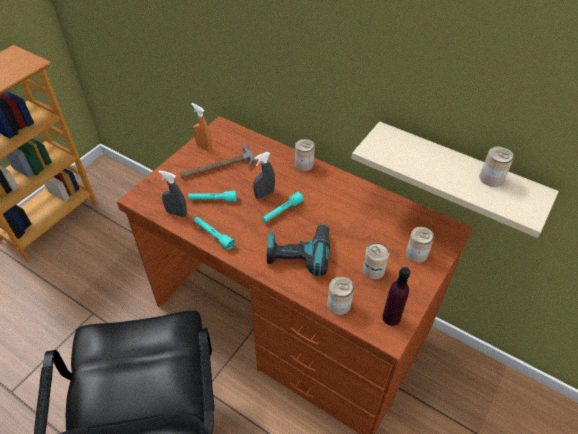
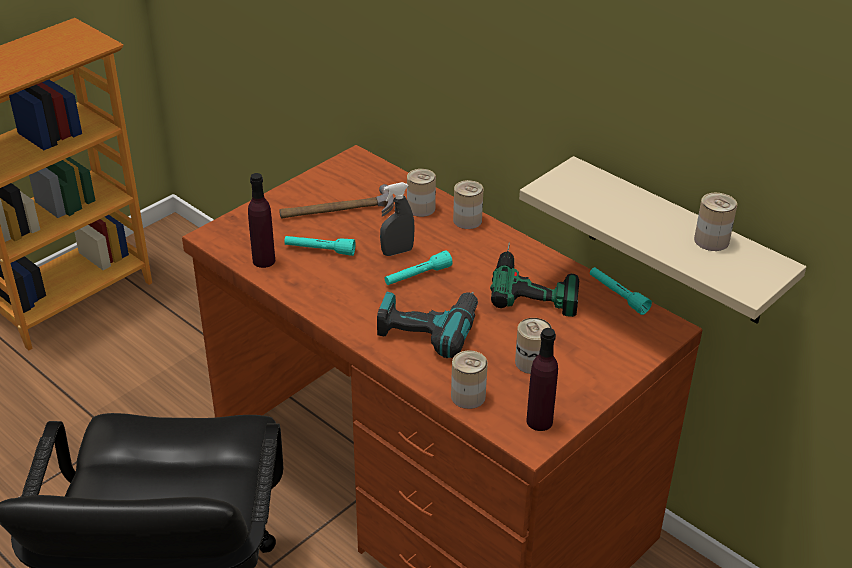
camera: 10 degrees right, 10 degrees down
grey spray bottle [158,170,187,217] -> purple bottle [248,173,275,268]
orange spray bottle [191,103,212,151] -> none
turquoise flashlight [194,217,235,250] -> turquoise flashlight moved to [590,267,652,315]
can [406,227,434,263] -> can moved to [407,169,436,217]
none -> power drill [490,242,579,317]

